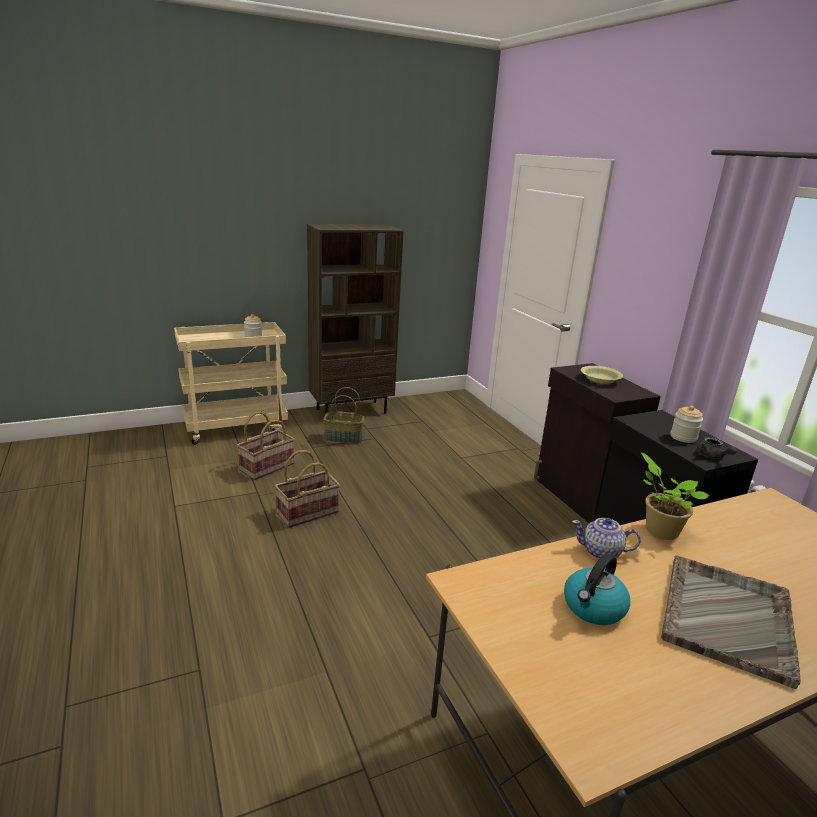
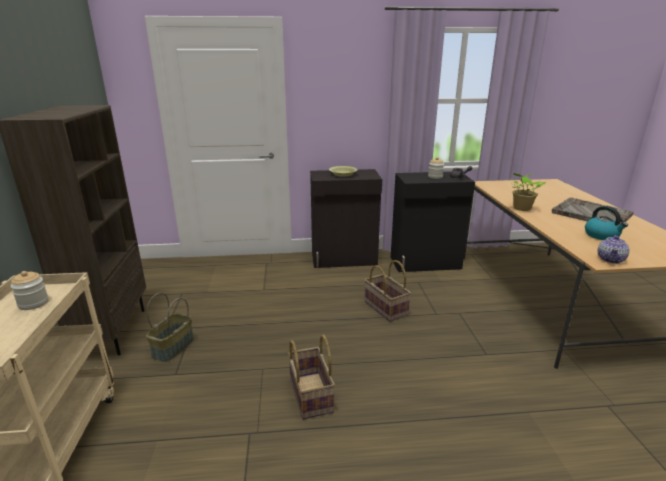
camera: 70 degrees left, 0 degrees up
basket [237,411,295,480] -> basket moved to [364,260,411,322]
teapot [572,518,641,559] -> teapot moved to [597,235,630,264]

